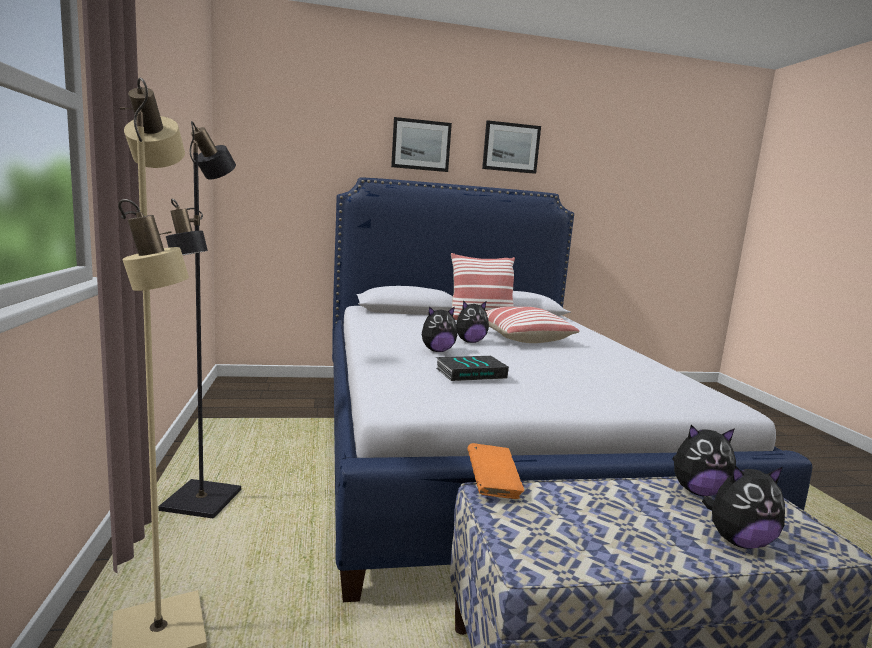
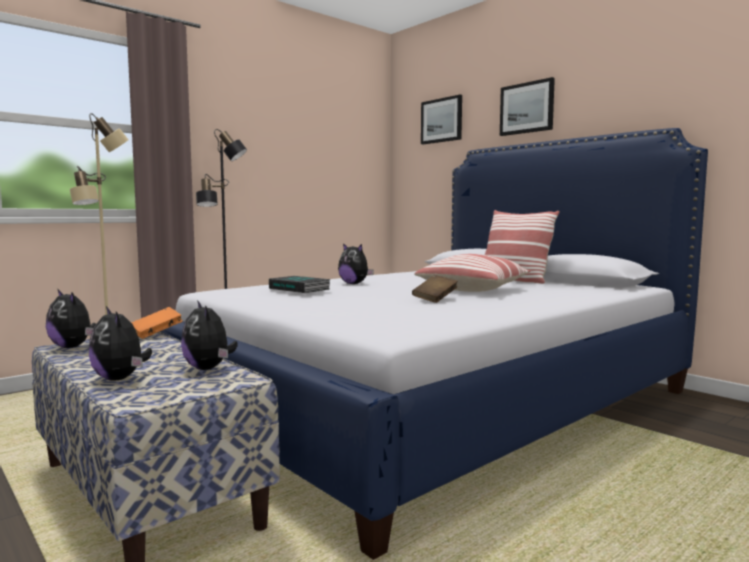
camera: 60 degrees right, 5 degrees down
plush toy [456,301,489,343] -> plush toy moved to [46,290,96,348]
picture [482,120,541,174] -> picture moved to [421,94,462,144]
none -> brown book [412,275,458,303]

